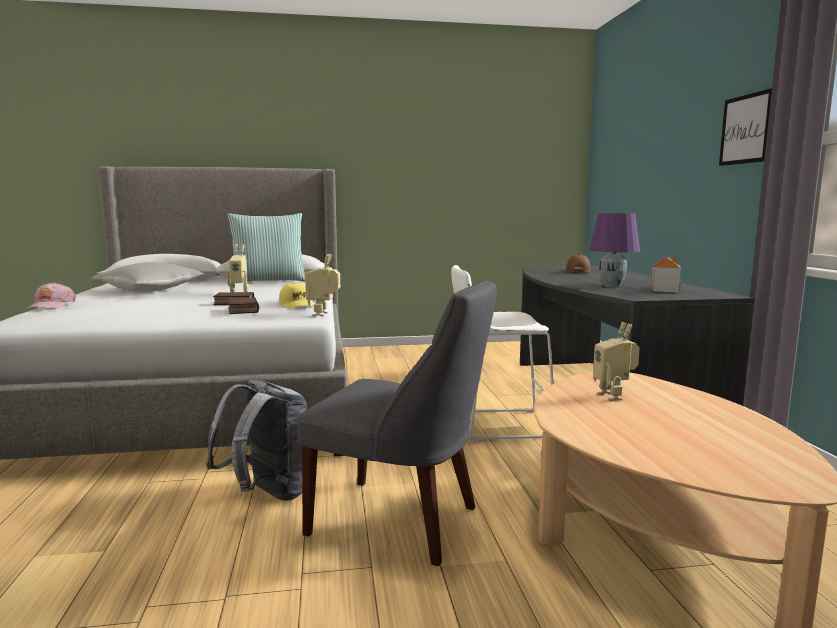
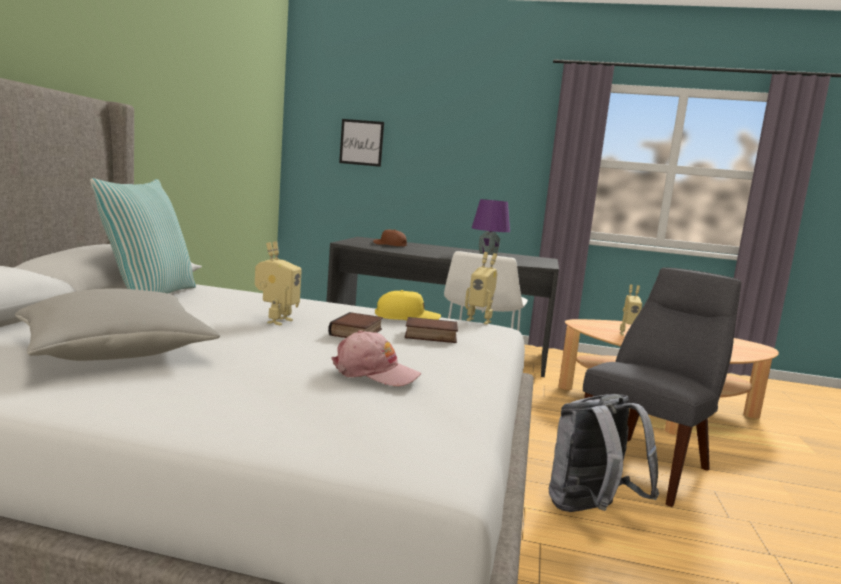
camera: 70 degrees left, 0 degrees up
pink cap [27,282,76,309] -> pink cap moved to [331,330,421,386]
toy house [651,253,681,293] -> none
picture [719,88,772,166] -> picture moved to [339,119,384,167]

